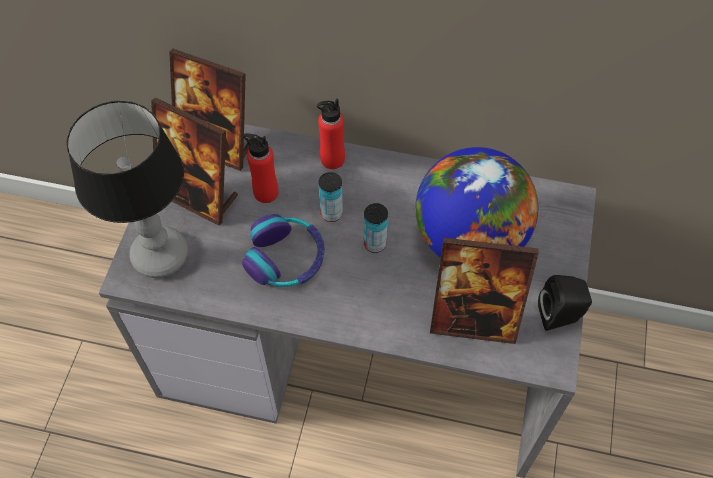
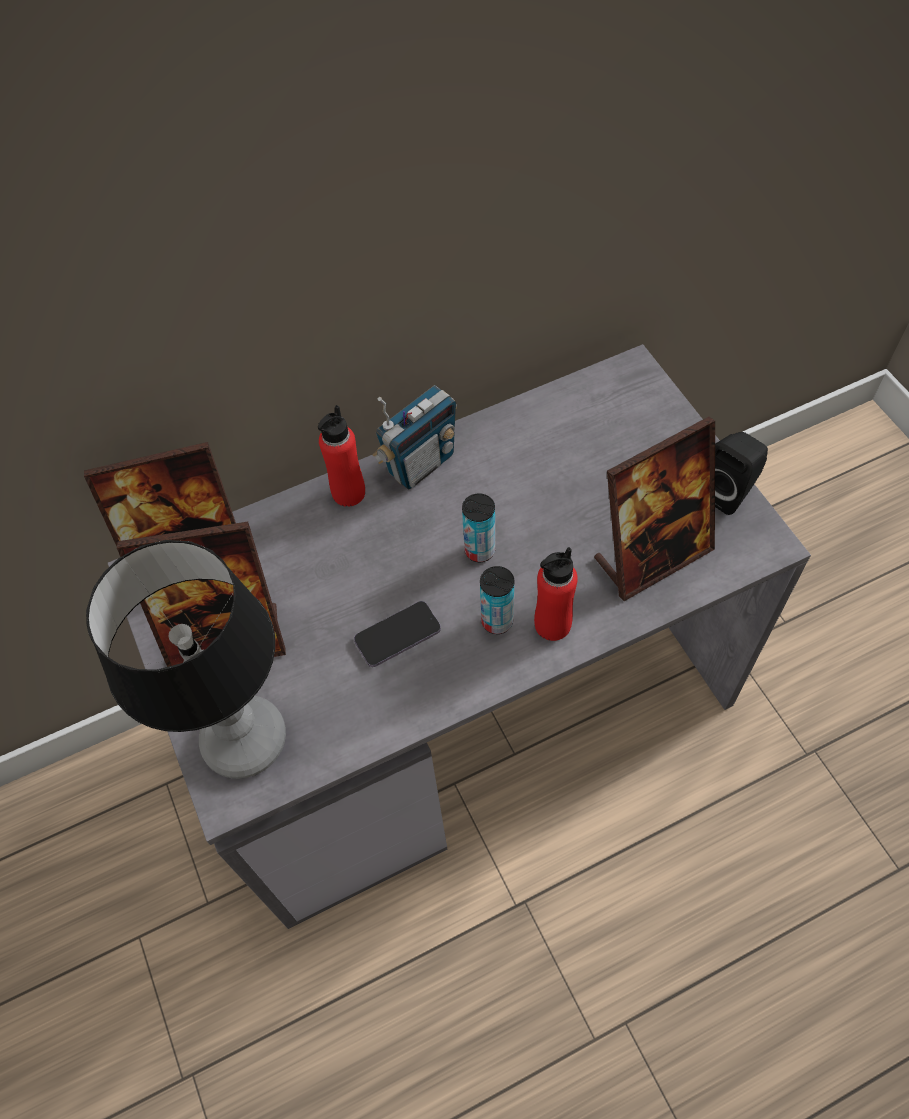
camera: 35 degrees left, 0 degrees up
headphones [242,214,325,287] -> phone [354,601,441,667]
red bottle [243,133,278,203] -> red bottle moved to [534,547,578,641]
can [318,172,343,222] -> can moved to [480,566,514,634]
globe [415,147,538,258] -> none
none -> radio [372,385,457,489]

